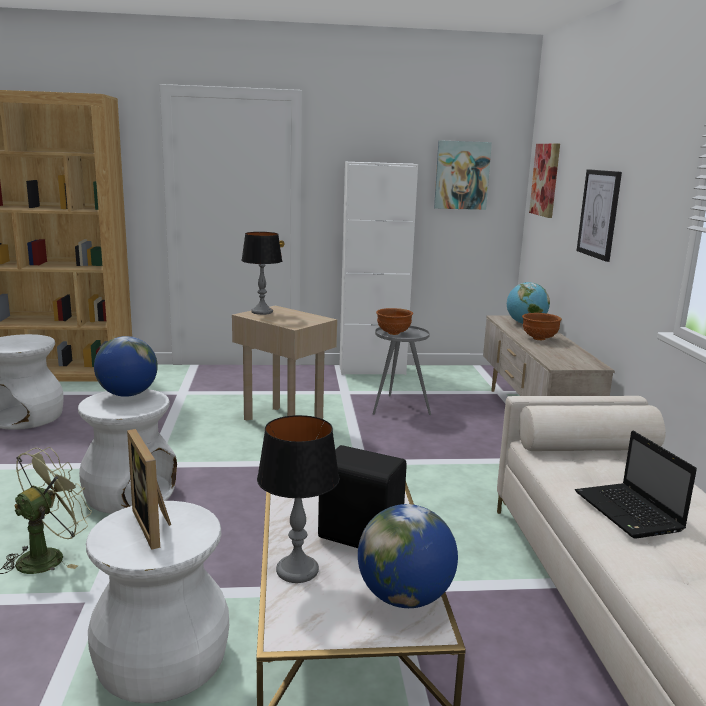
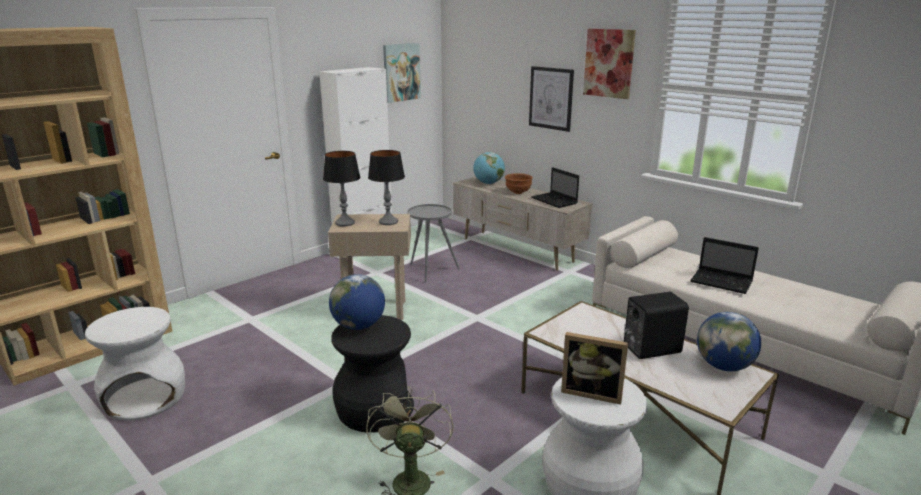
camera: 40 degrees left, 5 degrees up
white stool [78,389,177,514] -> black stool [331,315,414,433]
table lamp [257,415,340,583] -> table lamp moved to [368,150,405,225]
brown bowl [376,308,413,335] -> none
picture [529,144,560,218] -> picture moved to [583,29,636,99]
none -> laptop [531,167,579,208]

